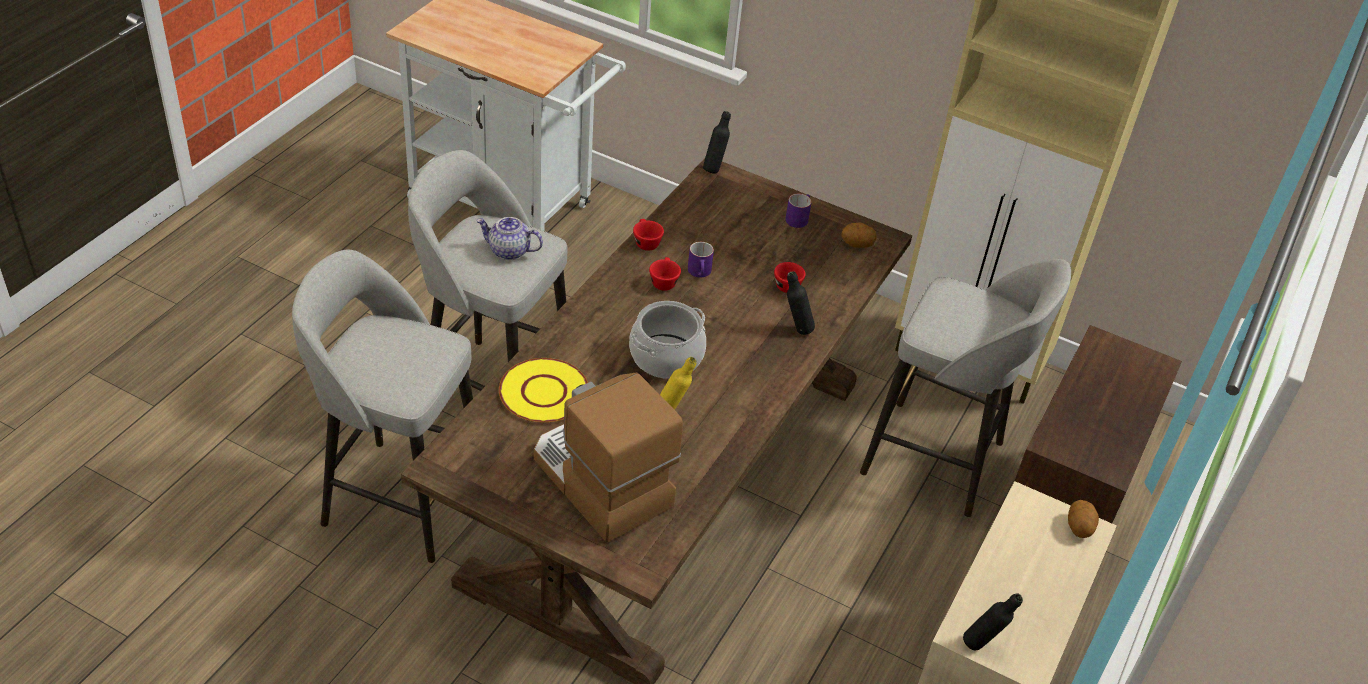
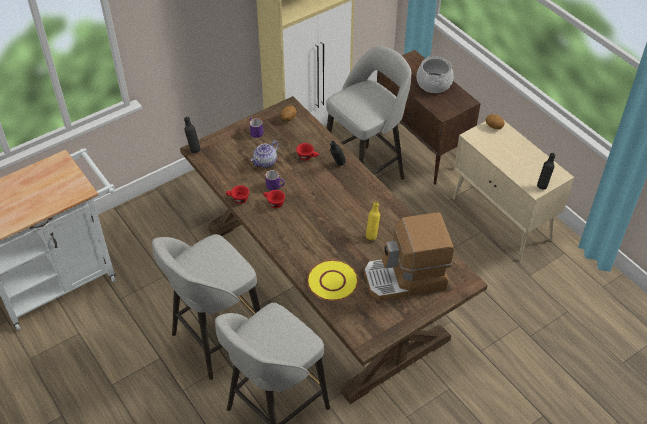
camera: 60 degrees left, 5 degrees up
teapot [476,217,543,260] -> teapot moved to [251,140,279,168]
cooking pot [629,301,706,379] -> cooking pot moved to [417,56,453,93]

